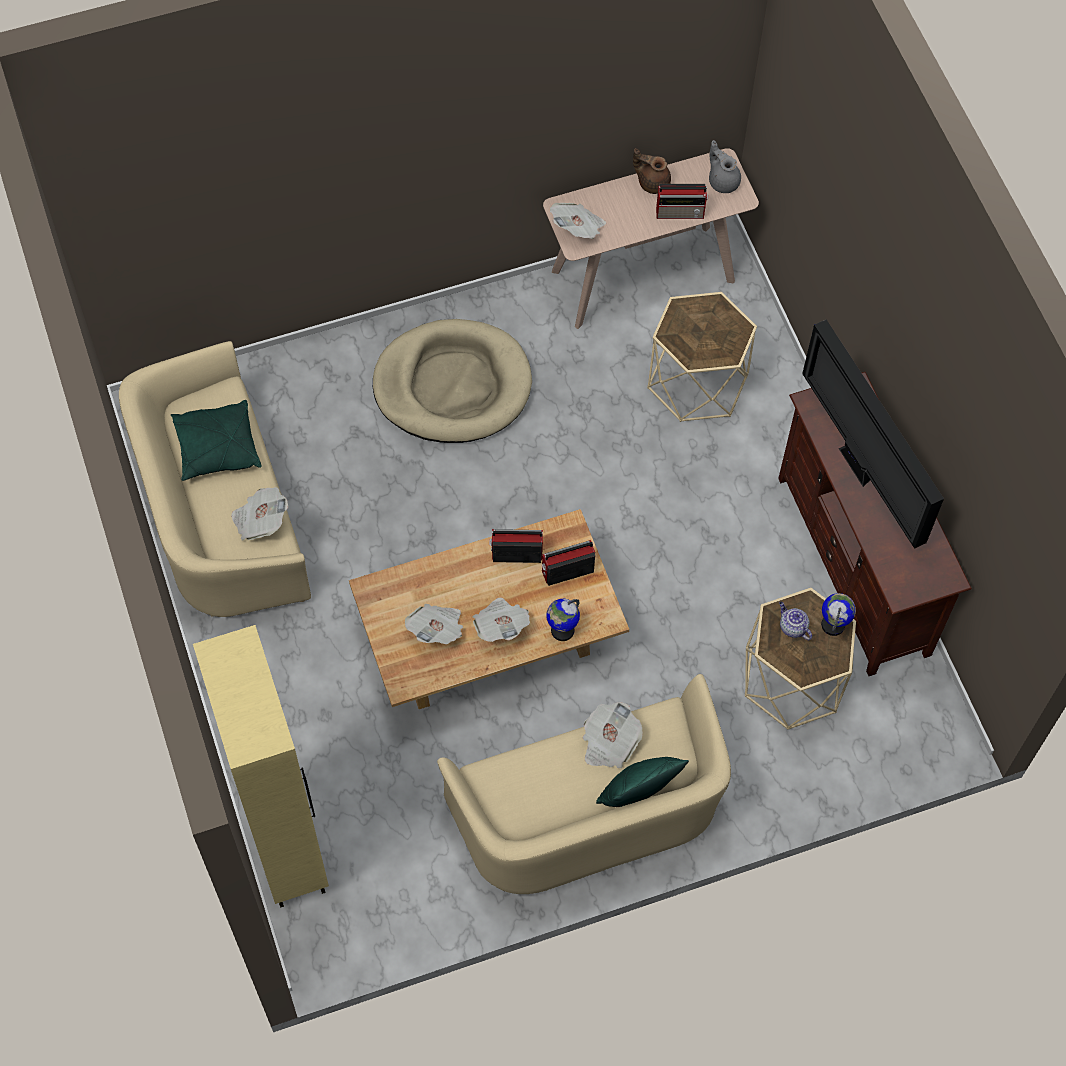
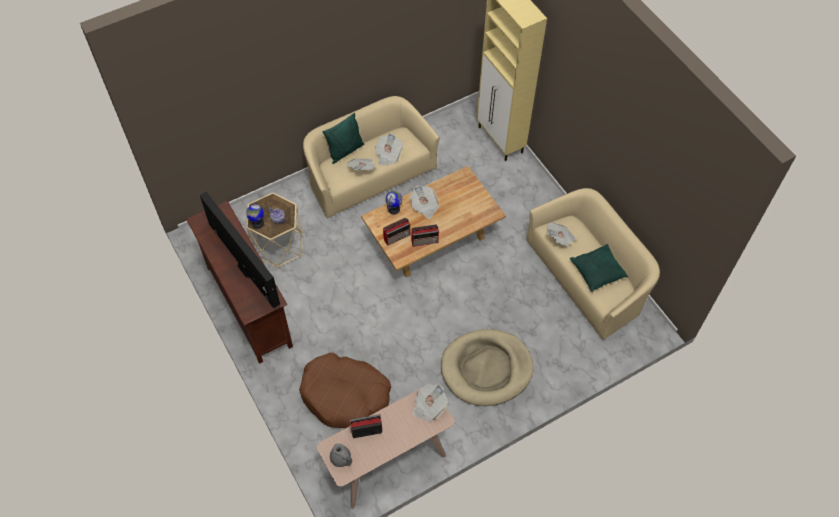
camera: 170 degrees right, 5 degrees down
newspaper [405,604,463,644] -> newspaper moved to [375,133,403,166]
brown teapot [633,148,671,194] -> none
beige side table [647,292,757,422] -> brown dog bed [299,353,391,428]

